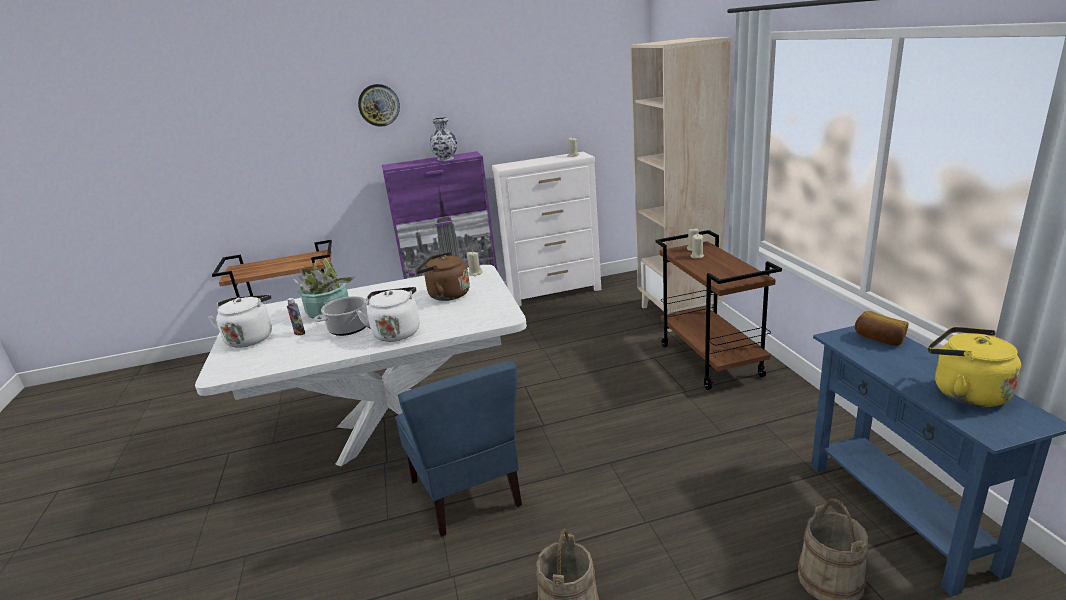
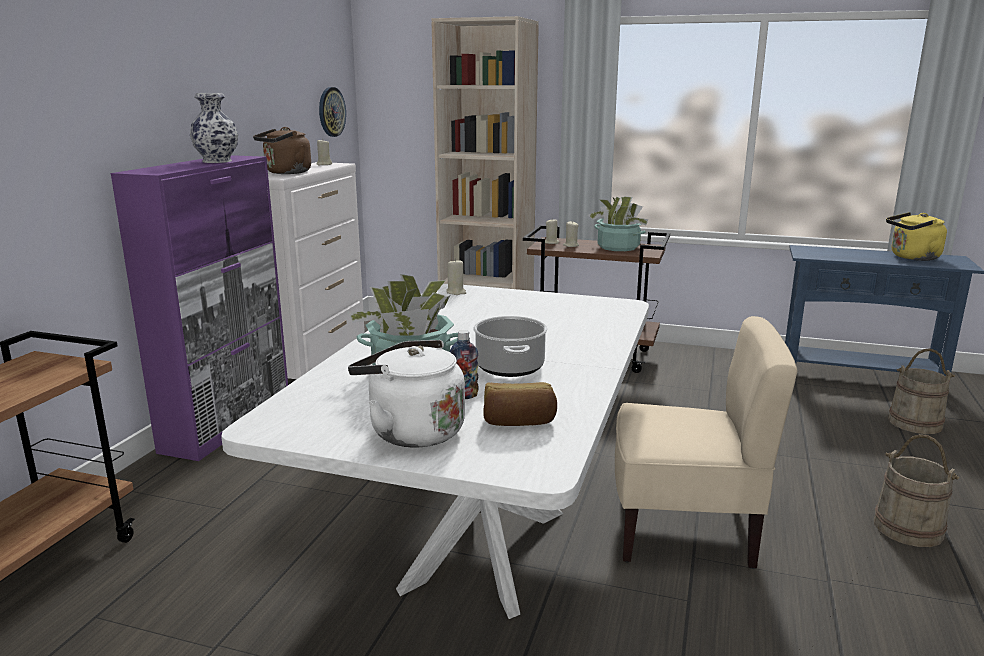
camera: 60 degrees left, 5 degrees down
white kettle [356,287,419,342] -> none
wall clock [358,84,400,127] -> wall clock moved to [319,87,346,137]
blue chair [395,360,522,537] -> beige chair [615,316,798,569]
brown kettle [415,252,470,301] -> brown kettle moved to [253,127,311,174]
bread [855,311,909,346] -> bread moved to [483,382,557,426]
none -> potted plant [587,196,649,251]

